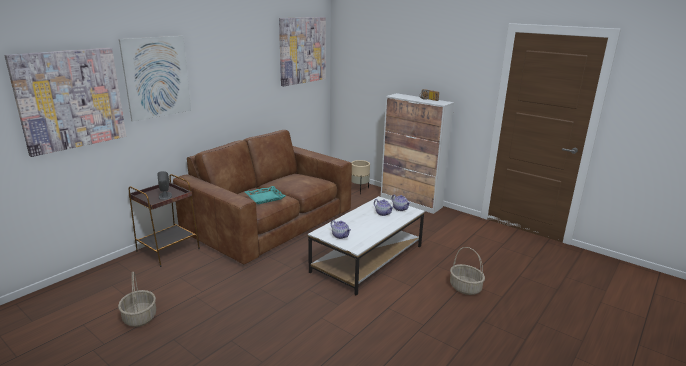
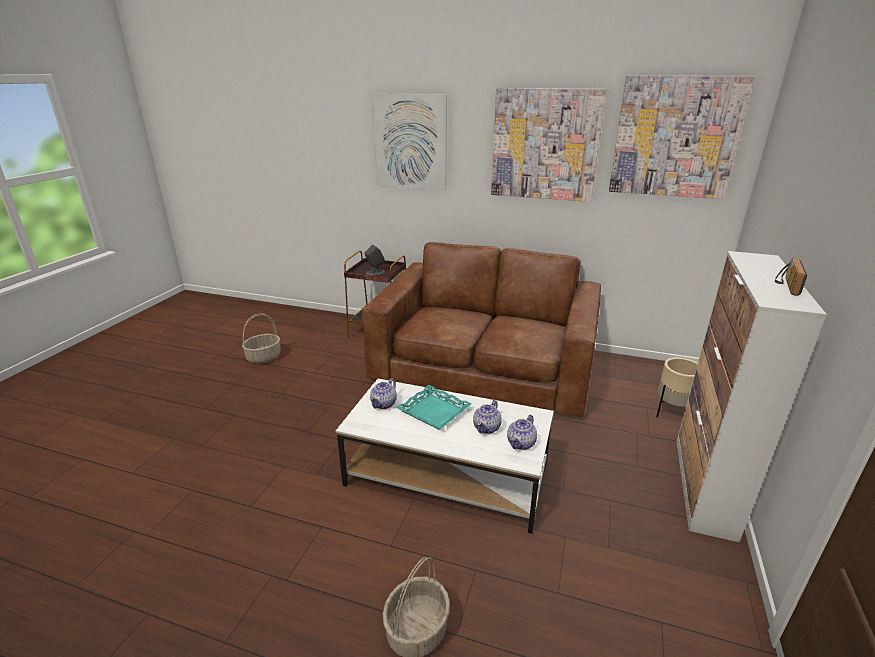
camera: 70 degrees right, 5 degrees up
picture [4,48,126,157] -> picture moved to [491,88,606,202]
turquoise tray [245,186,285,204] -> turquoise tray moved to [396,385,472,429]

